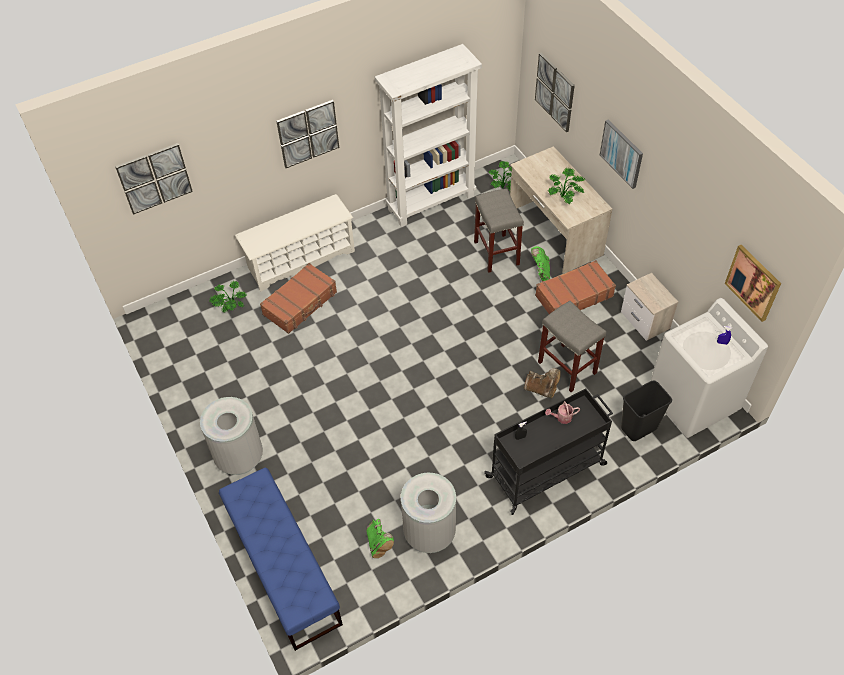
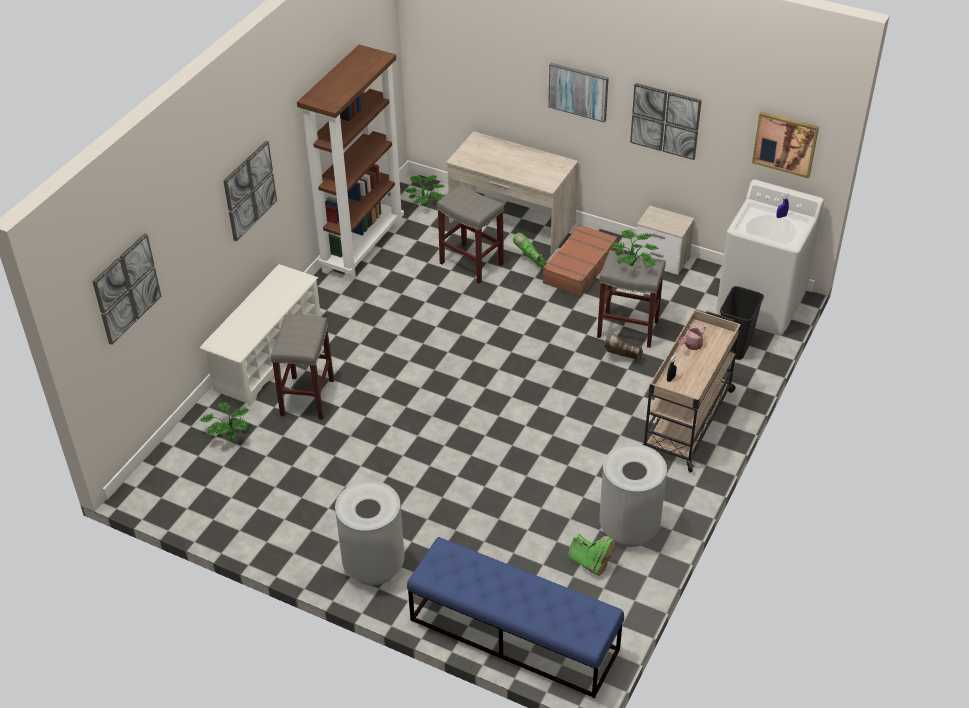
camera: 35 degrees left, 10 degrees down
brown suitcase [260,263,337,334] -> grey stool [271,314,334,420]
white bookcase [375,44,482,227] -> brown bookcase [297,45,404,282]
black cart [484,389,613,515] -> beige cart [643,310,741,472]
brown boot [524,368,561,398] -> brown boot turned 150 degrees counterclockwise [604,334,643,360]
picture [535,53,575,132] -> picture moved to [630,83,702,160]
potted plant [548,168,585,204] -> potted plant moved to [611,230,659,266]

